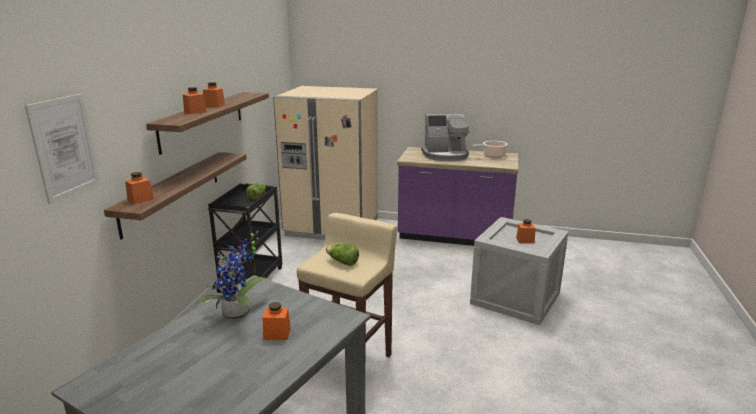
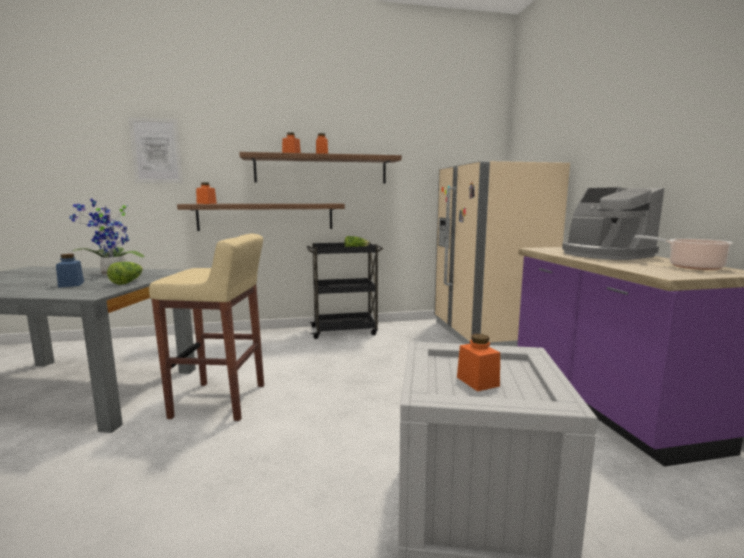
camera: 65 degrees right, 10 degrees down
orange jar [263,302,291,340] -> blue jar [56,254,84,288]
lettuce [326,244,359,266] -> lettuce moved to [107,262,143,285]

